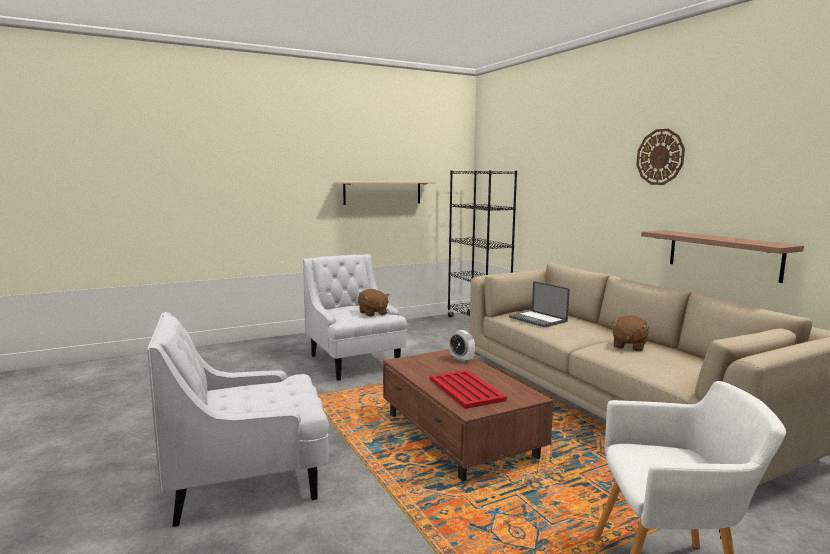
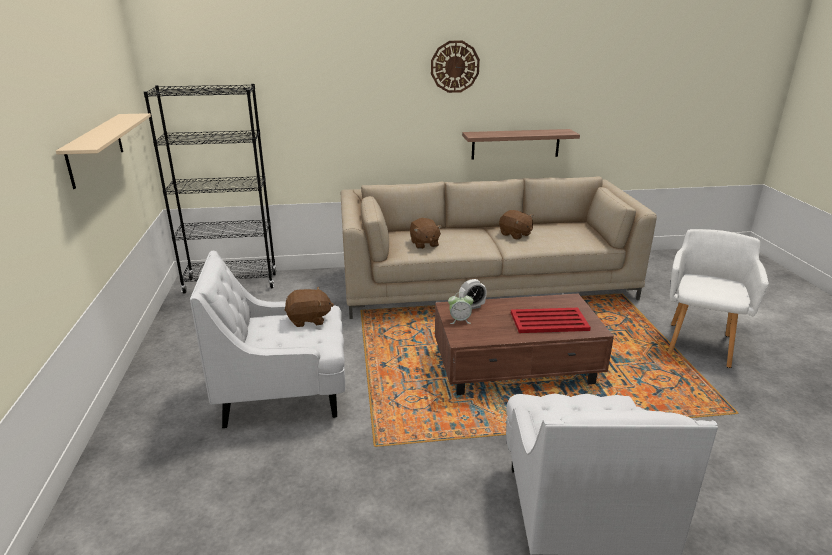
camera: 70 degrees left, 15 degrees up
laptop [509,281,570,328] -> brown plush toy [410,218,442,249]
none -> alarm clock [448,292,473,324]

